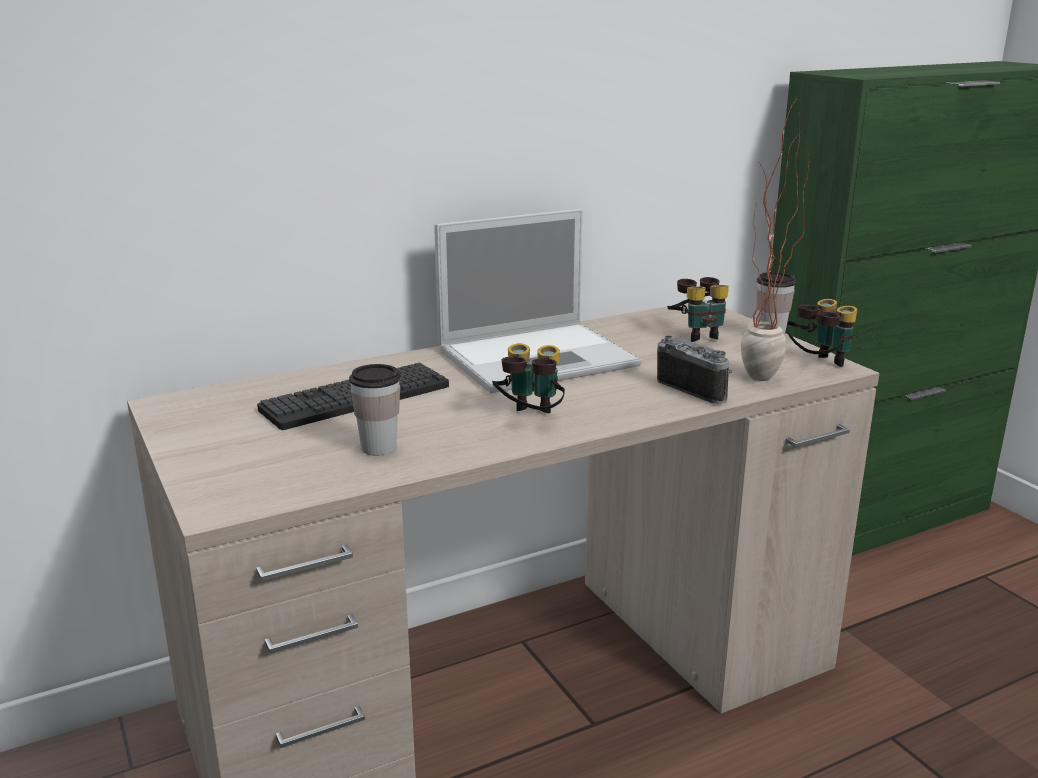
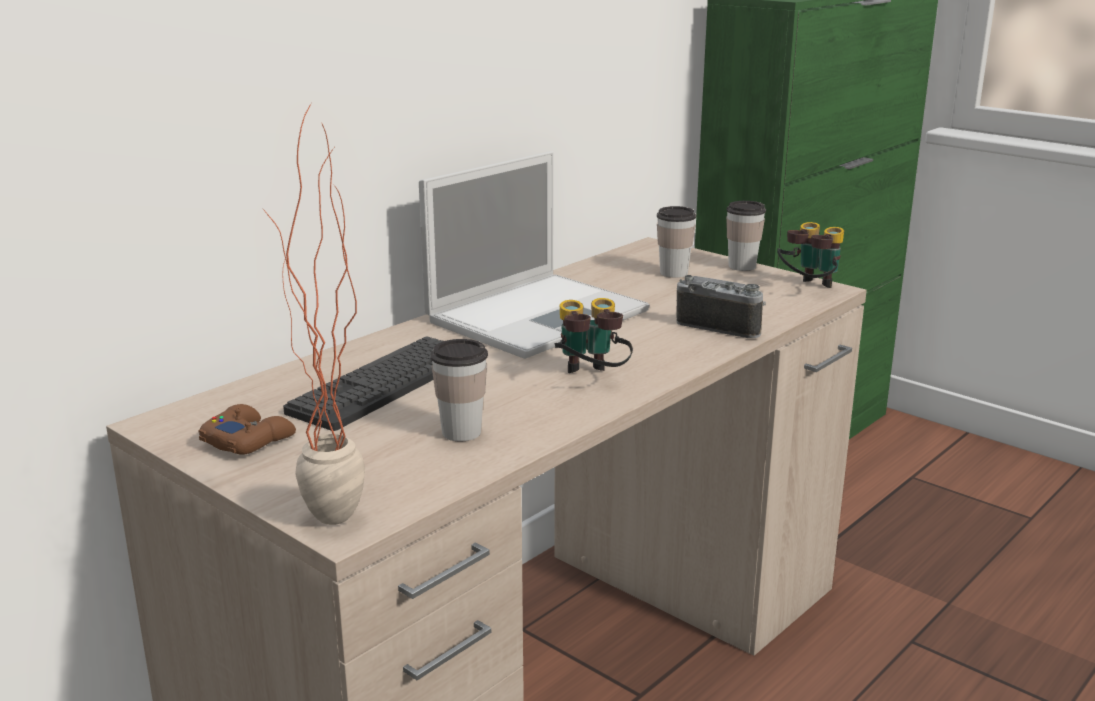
camera: 20 degrees left, 0 degrees up
binoculars [667,277,729,342] -> cup [657,206,696,278]
potted plant [741,100,809,381] -> potted plant moved to [263,103,365,525]
none -> brown game controller [198,404,296,455]

